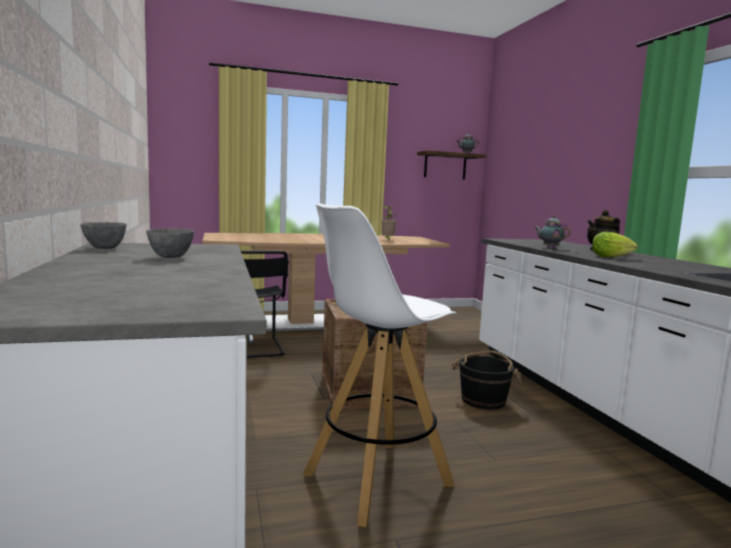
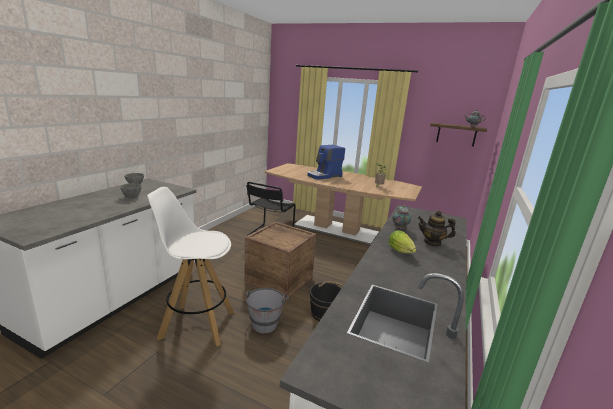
camera: 40 degrees right, 10 degrees up
none -> grey bucket [246,288,289,334]
none -> coffee machine [308,145,345,180]

